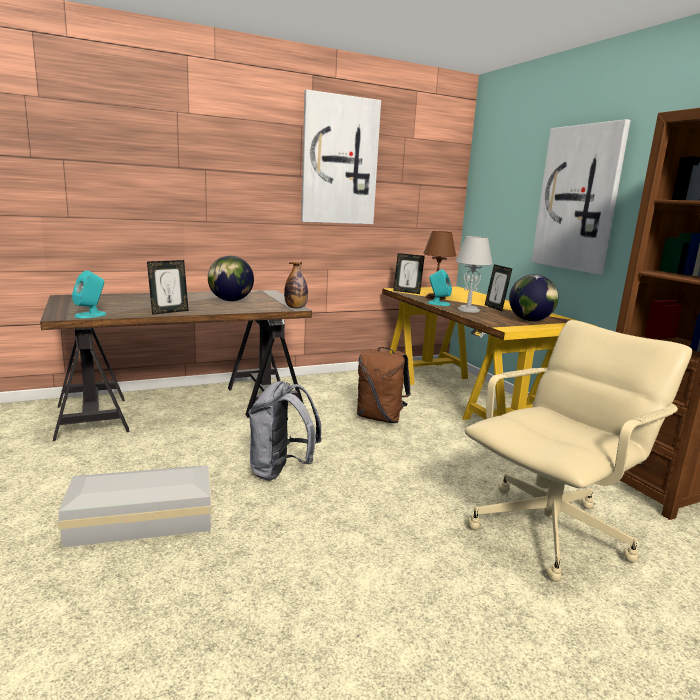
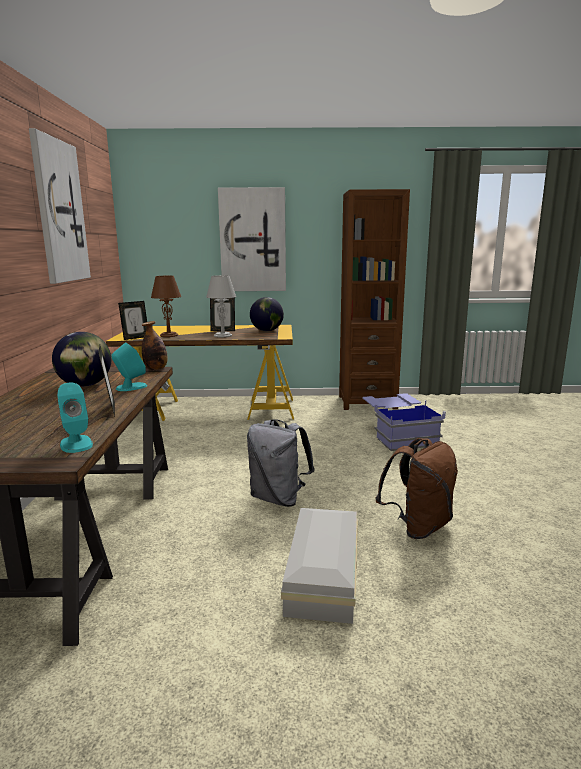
camera: 65 degrees left, 0 degrees up
brown backpack [357,347,411,423] -> brown backpack moved to [375,438,458,539]
turquoise speaker [428,269,452,306] -> turquoise speaker moved to [111,342,147,391]
beige office chair [465,320,692,582] -> blue storage box [362,393,446,451]

